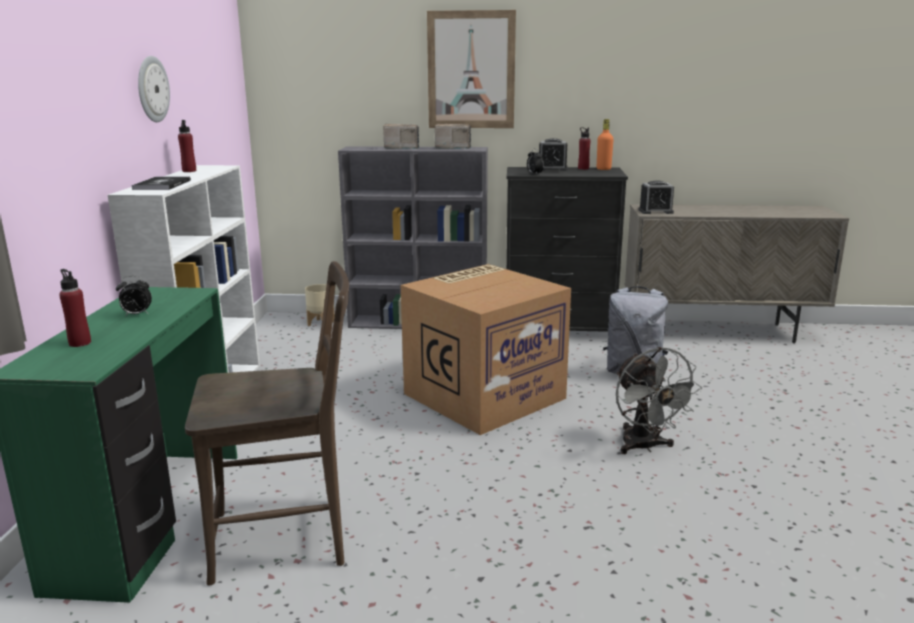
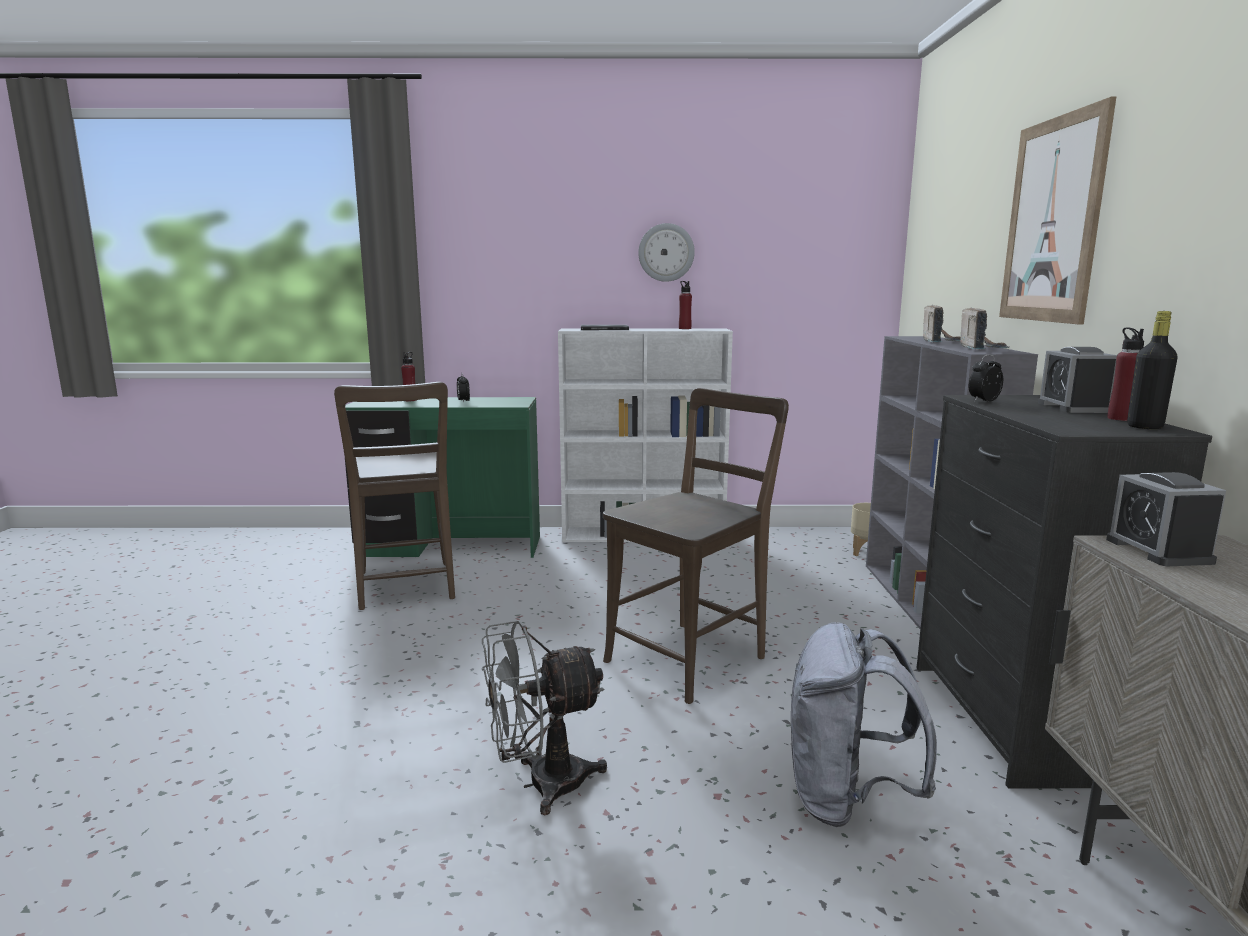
camera: 85 degrees right, 5 degrees down
cardboard box [401,264,571,435] -> brown chair [603,388,789,704]
orange bottle [597,119,614,170] -> black bottle [1127,311,1178,429]

